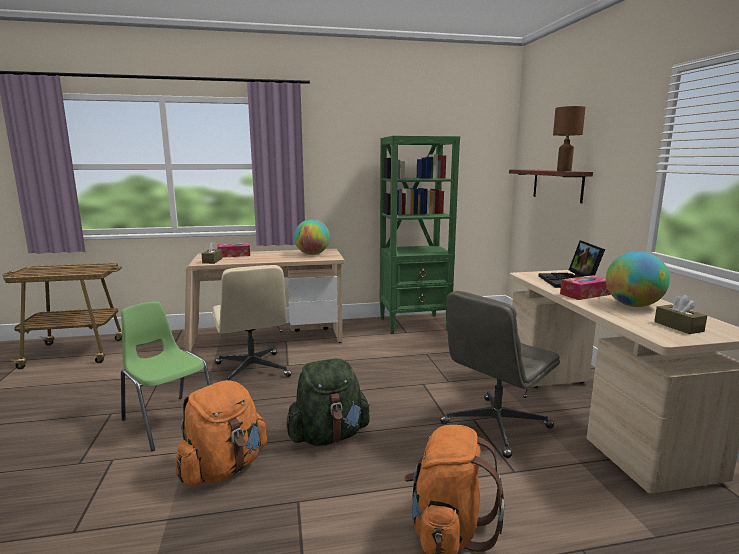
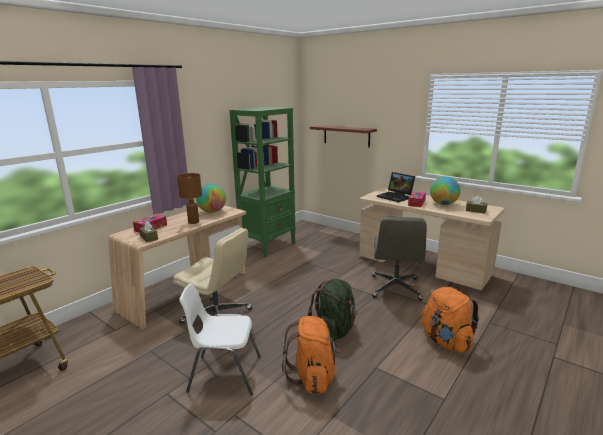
camera: 40 degrees left, 5 degrees up
green chair [121,302,211,451] -> white chair [179,283,261,395]
brown table lamp [553,106,585,171] -> brown table lamp moved to [177,173,202,224]

